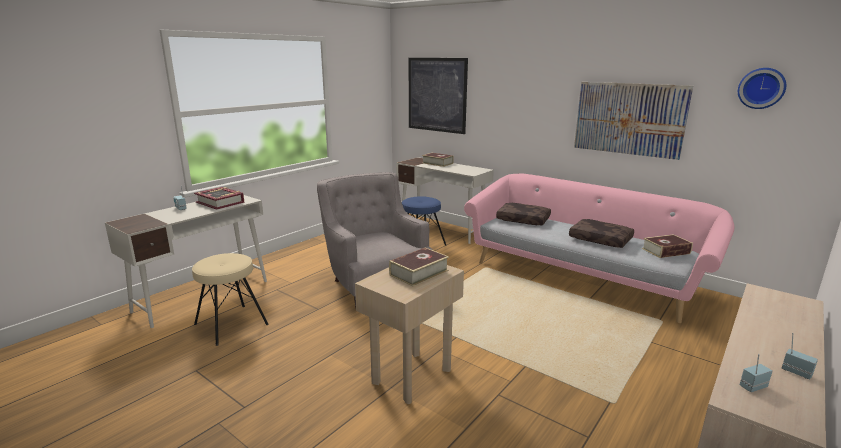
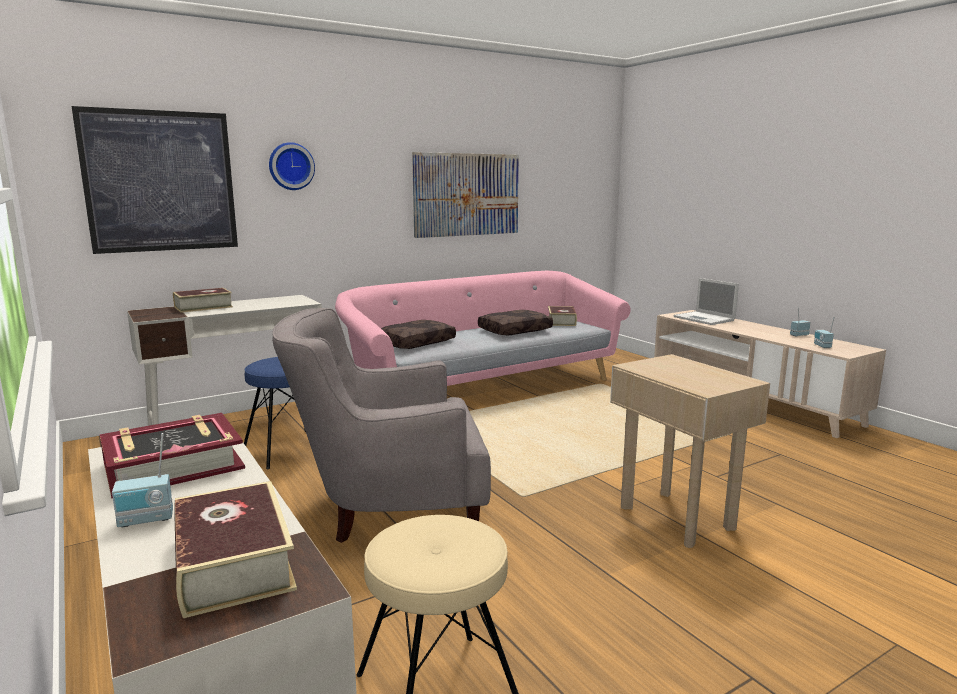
camera: 70 degrees left, 5 degrees down
book [389,247,449,286] -> book moved to [174,481,297,618]
wall clock [738,68,786,109] -> wall clock moved to [269,142,315,190]
none -> laptop [674,278,739,325]

